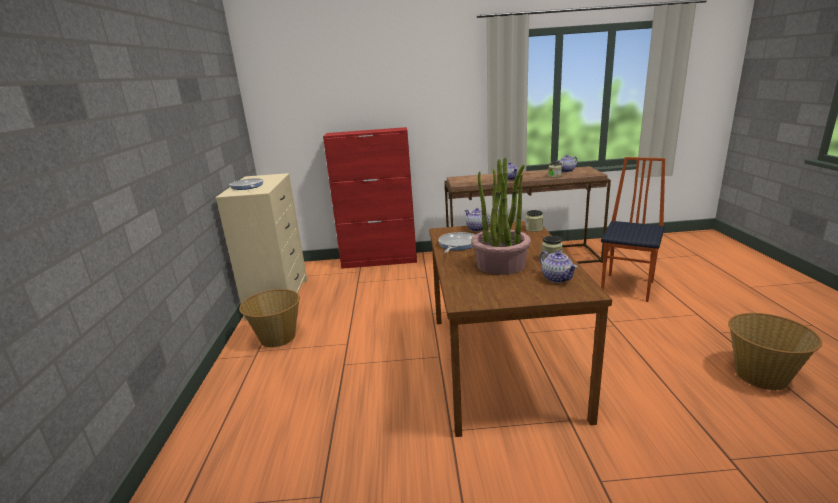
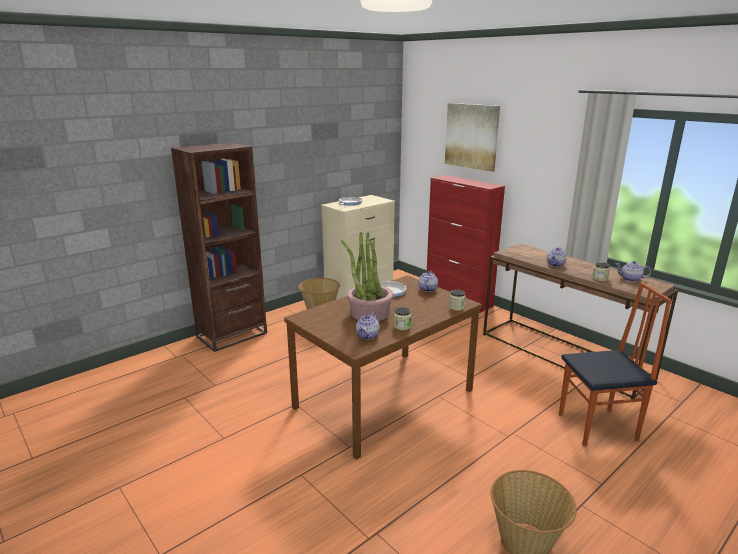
camera: 50 degrees right, 0 degrees up
none -> brown bookcase [171,142,267,352]
none -> picture [445,103,500,172]

